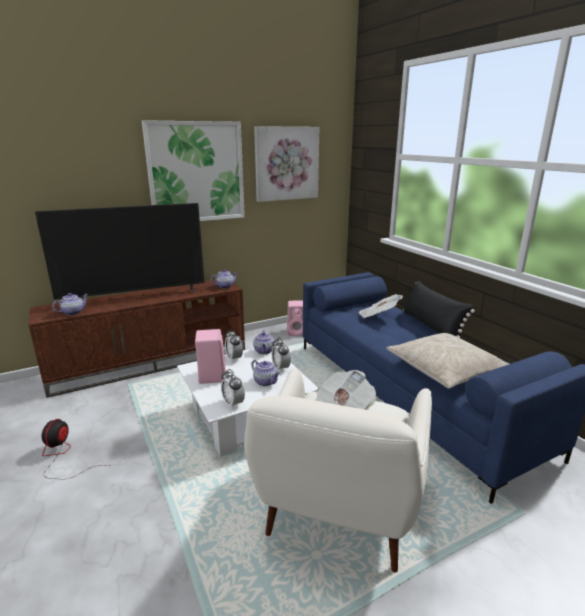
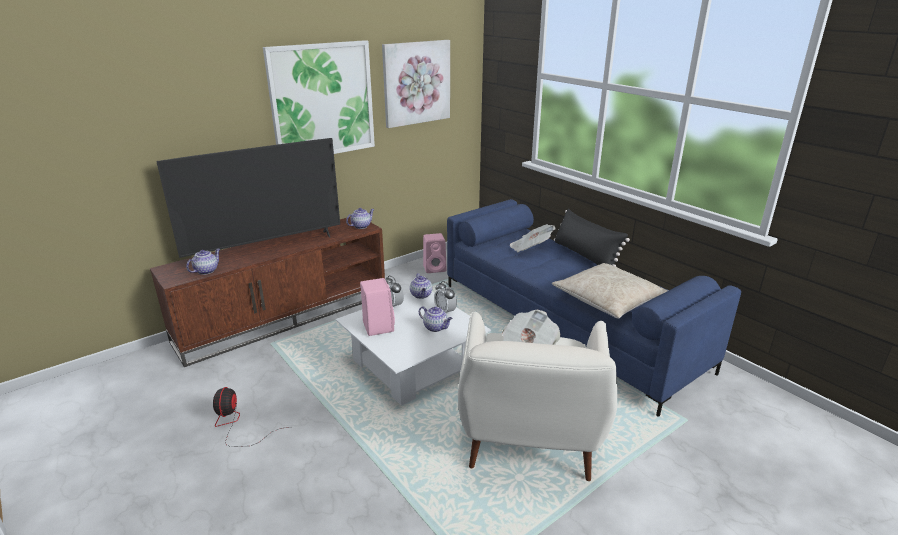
camera: 10 degrees left, 5 degrees up
alarm clock [221,369,245,408] -> none

